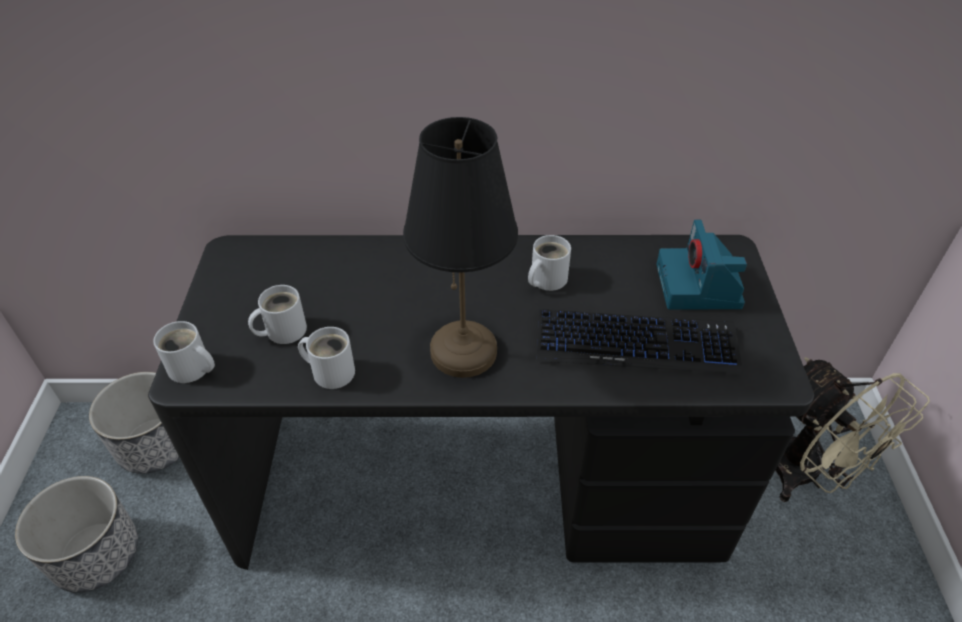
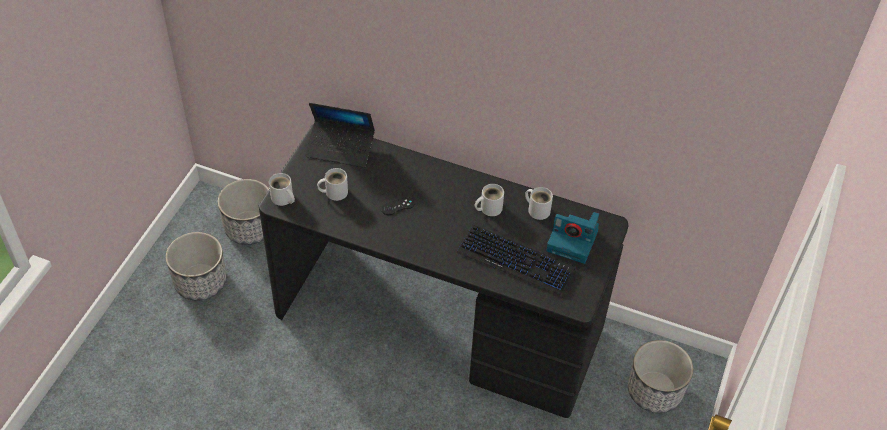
camera: 20 degrees right, 5 degrees up
white mug [298,327,355,389] -> white mug moved to [525,187,553,220]
black table lamp [403,117,518,378] -> none
camera [656,220,747,309] -> camera turned 90 degrees counterclockwise [546,212,599,264]
beige fan [775,358,930,502] -> planter [628,340,693,413]
none -> laptop [306,103,375,168]
none -> black game controller [381,197,415,215]

